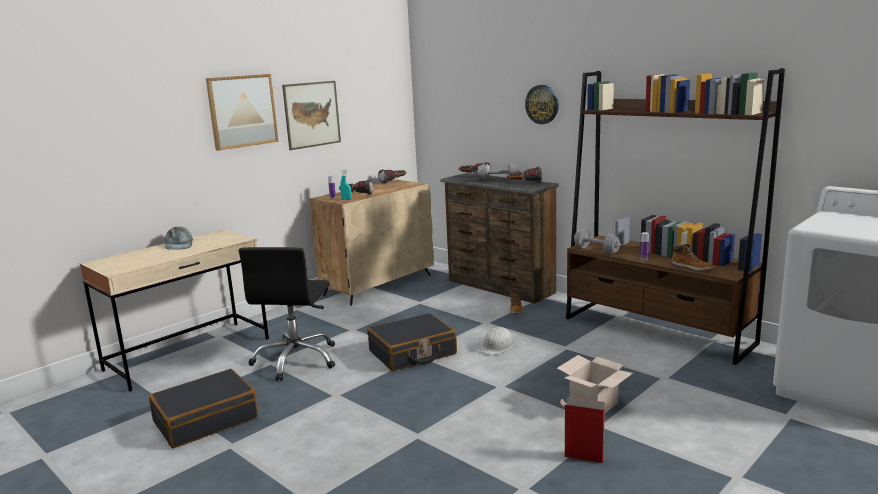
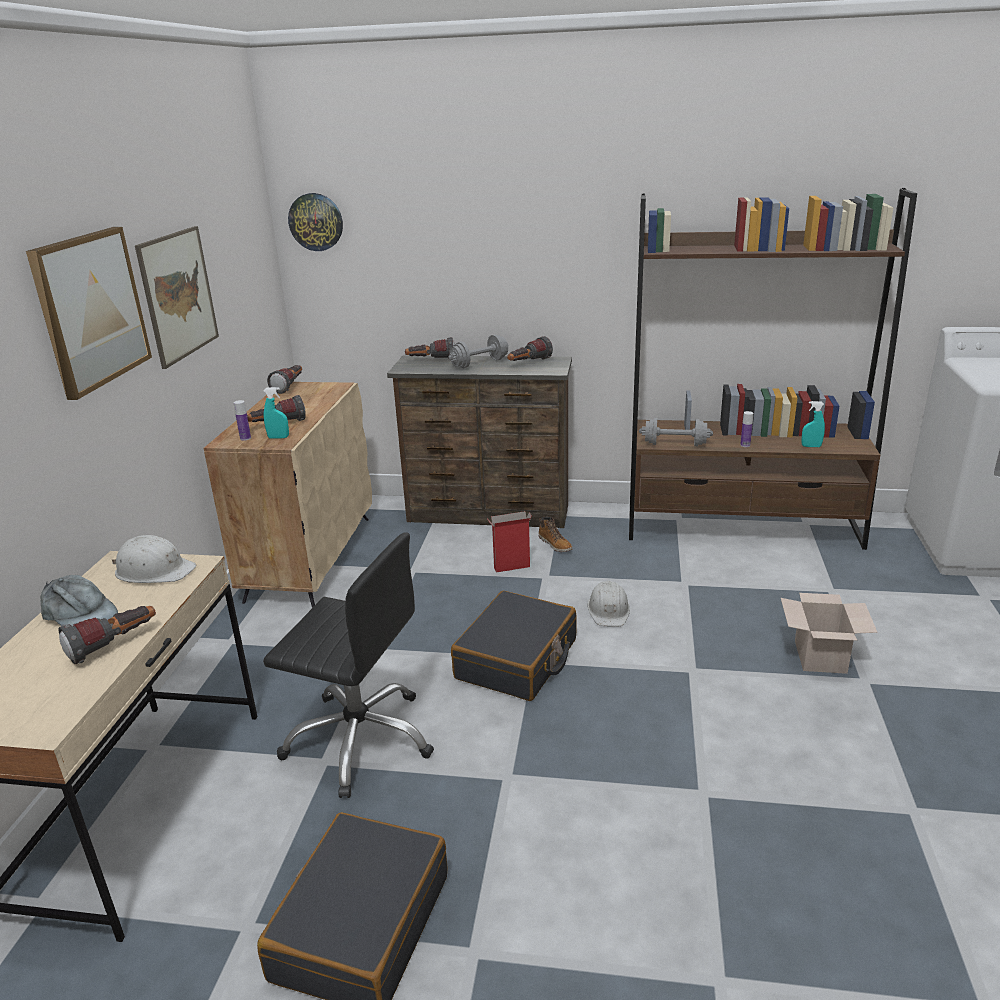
camera: 35 degrees left, 10 degrees up
black office chair [239,247,335,381] -> black office chair turned 45 degrees counterclockwise [263,532,434,798]
wall clock [525,85,559,124] -> wall clock moved to [288,193,343,251]
cardboard box [560,397,608,463] -> cardboard box moved to [488,511,532,573]
boot [671,244,714,271] -> turquoise spray bottle [801,401,825,447]
none -> flashlight [59,606,156,664]
none -> white hard hat [112,535,196,583]

